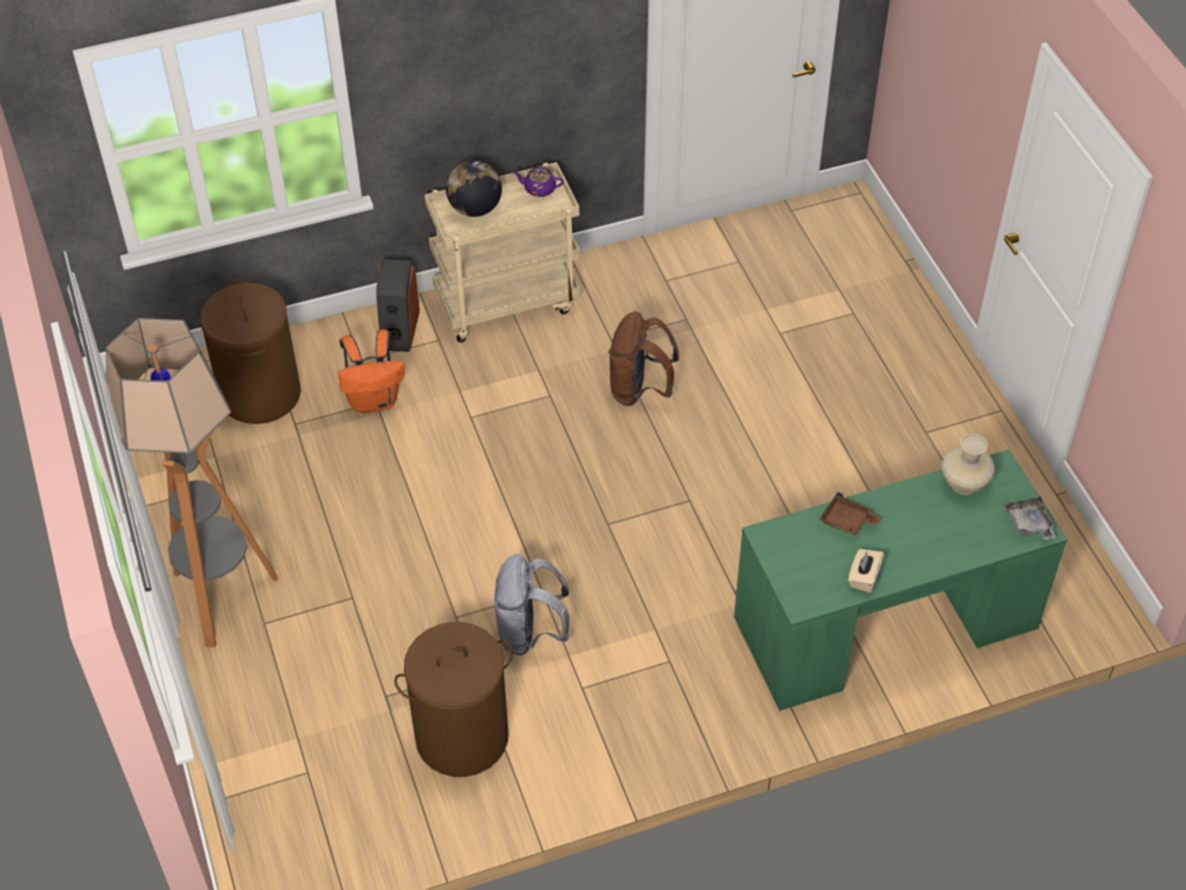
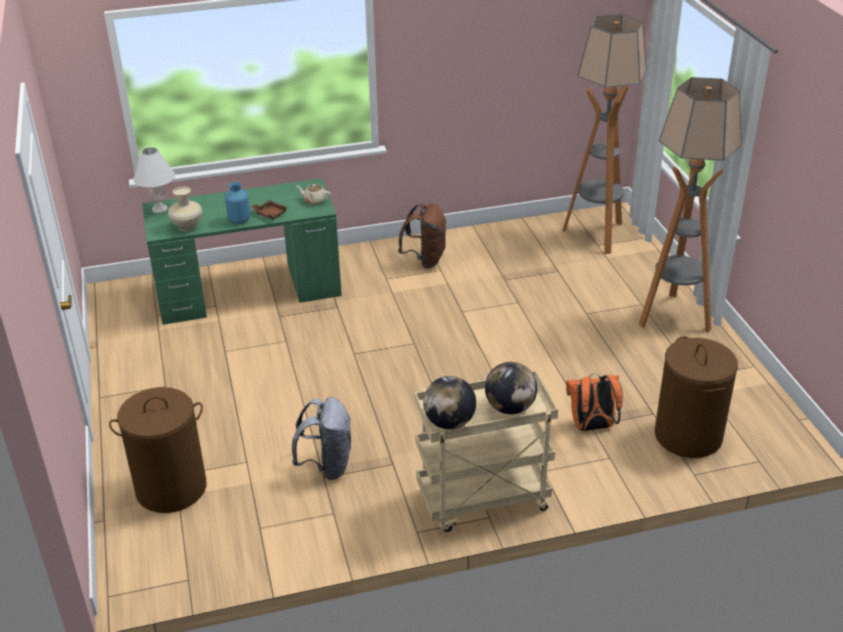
camera: 175 degrees left, 15 degrees down
speaker [376,259,420,352] -> none
brown laundry basket [394,622,513,777] -> brown laundry basket moved to [109,387,206,513]
grey backpack [494,554,570,655] -> grey backpack moved to [292,397,351,480]
purple teapot [513,167,564,197] -> globe [423,376,476,429]
brown backpack [608,311,679,406] -> brown backpack moved to [398,203,446,269]
beige tissue box [848,549,884,593] -> none
grey tray [1003,496,1056,540] -> white table lamp [133,147,175,213]
none -> blue vase [225,182,250,224]
none -> beige teapot [296,184,331,205]
none -> floor lamp [562,14,647,254]

